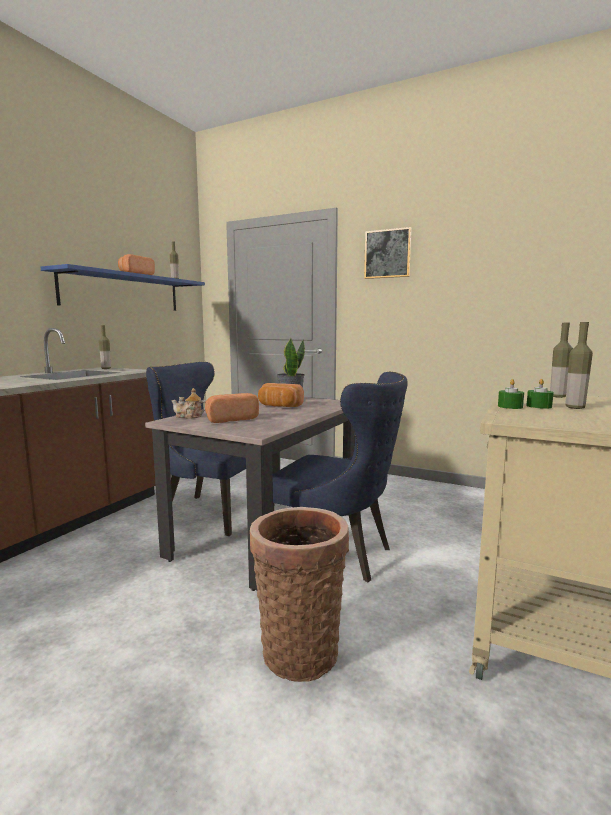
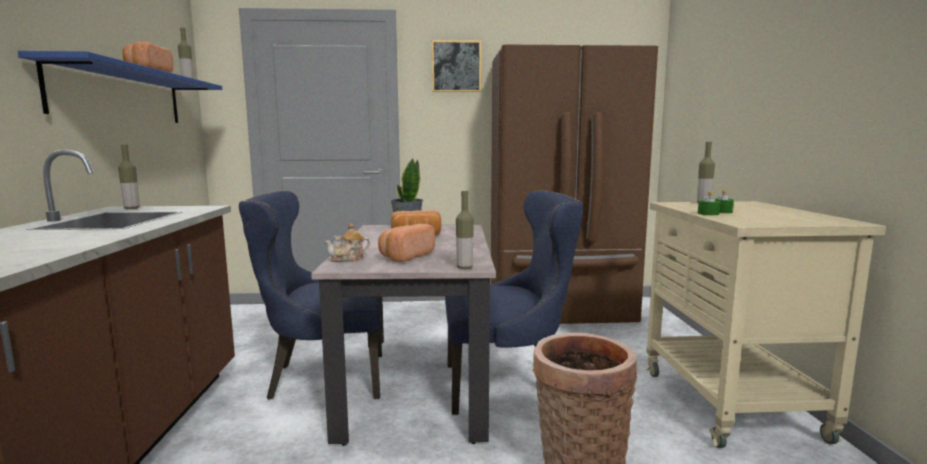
camera: 30 degrees left, 0 degrees up
bottle [565,322,593,409] -> bottle moved to [456,191,474,269]
none -> brown fridge [491,45,658,324]

